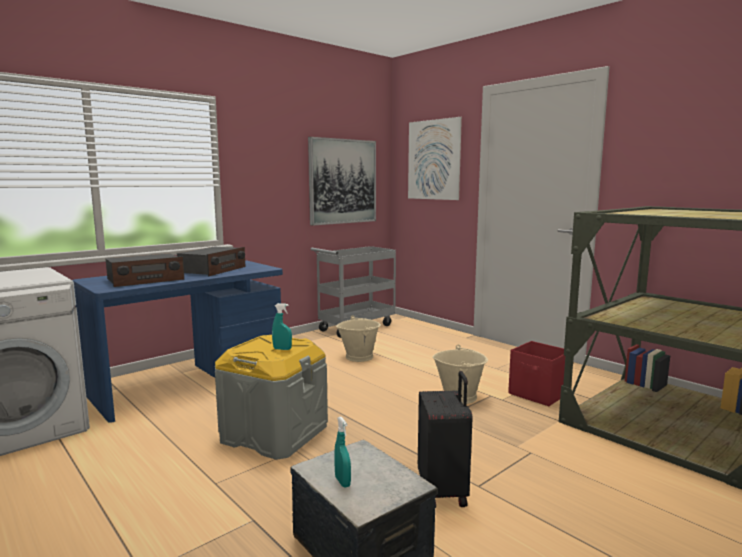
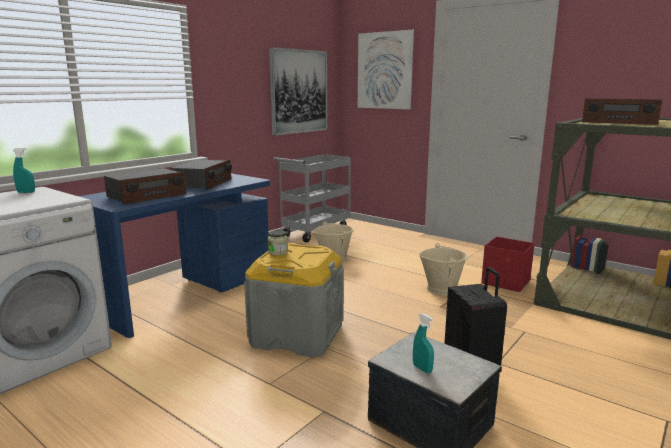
camera: 10 degrees left, 5 degrees up
turquoise spray bottle [272,303,292,350] -> turquoise spray bottle moved to [12,148,35,193]
none -> jar [268,230,288,256]
none -> radio [582,99,662,125]

